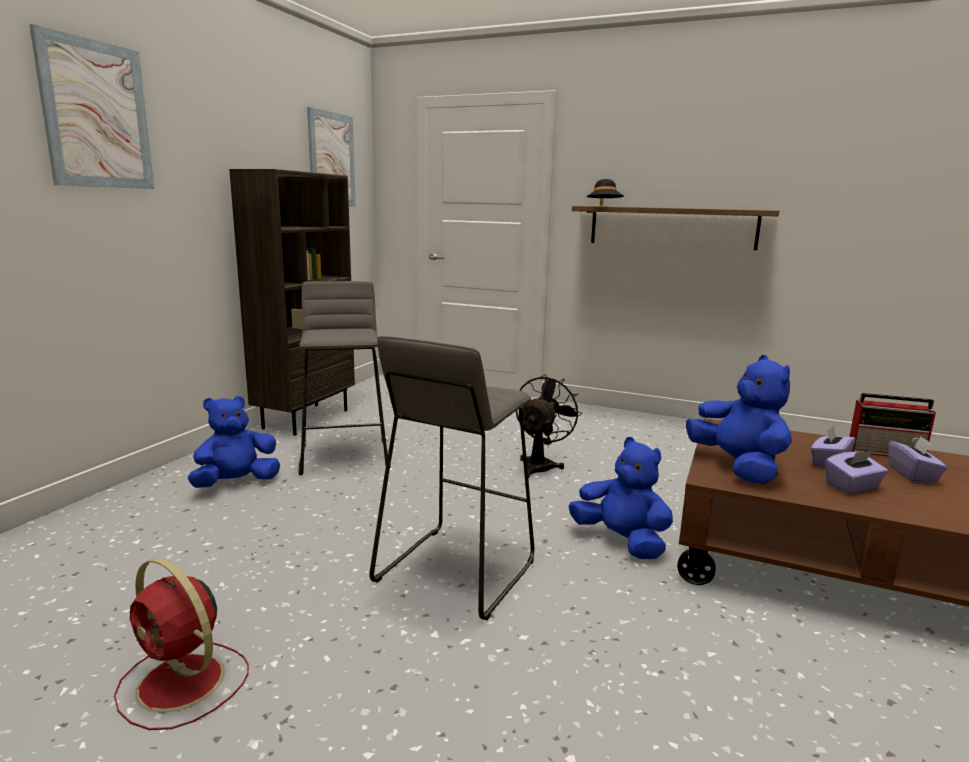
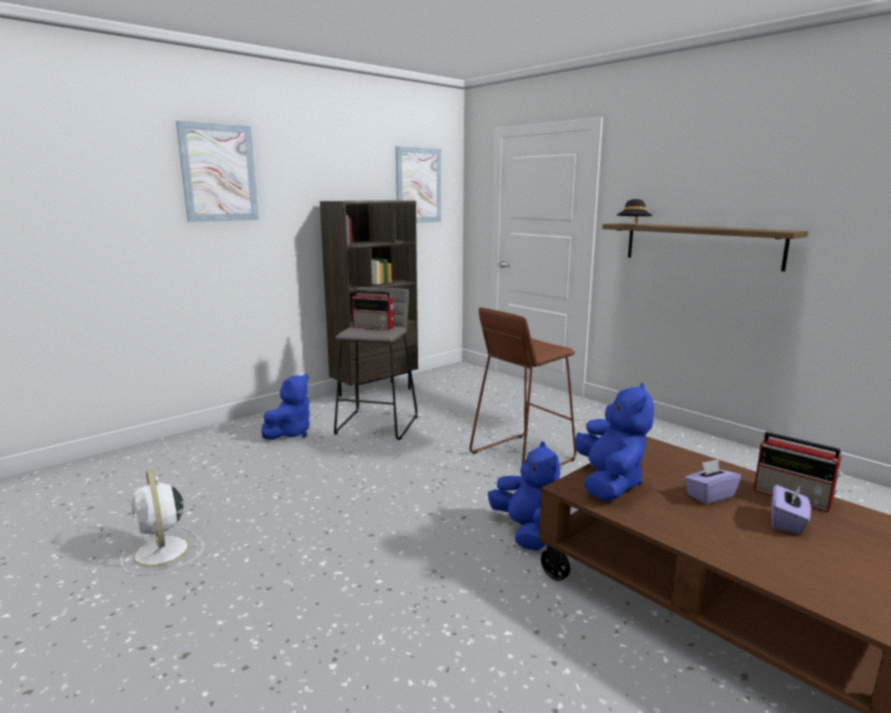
camera: 25 degrees right, 0 degrees up
red fan [114,558,249,730] -> white fan [121,470,204,576]
blue plush toy [187,396,280,488] -> blue plush toy turned 135 degrees clockwise [261,374,310,440]
grey stool [369,336,534,620] -> none
black fan [516,375,582,478] -> brown stool [469,308,577,466]
purple tissue box [825,450,888,494] -> none
none -> radio [352,290,394,330]

